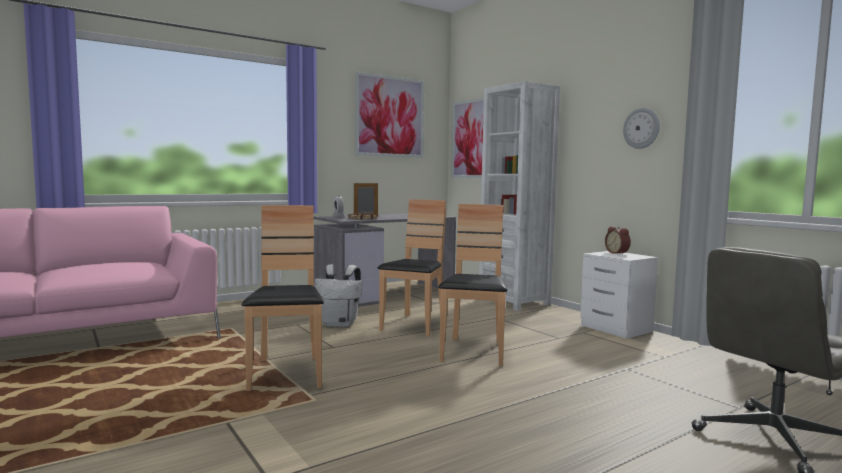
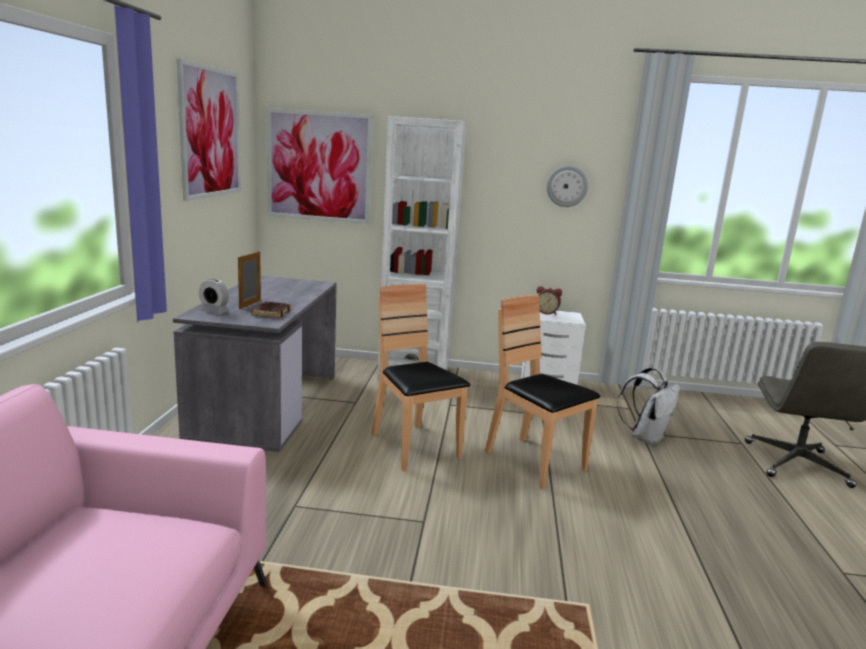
camera: 50 degrees left, 10 degrees up
brown chair [242,205,324,391] -> none
white backpack [314,264,362,327] -> white backpack moved to [617,368,679,445]

